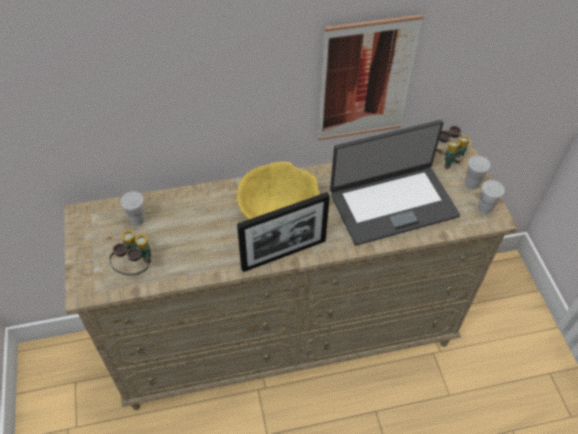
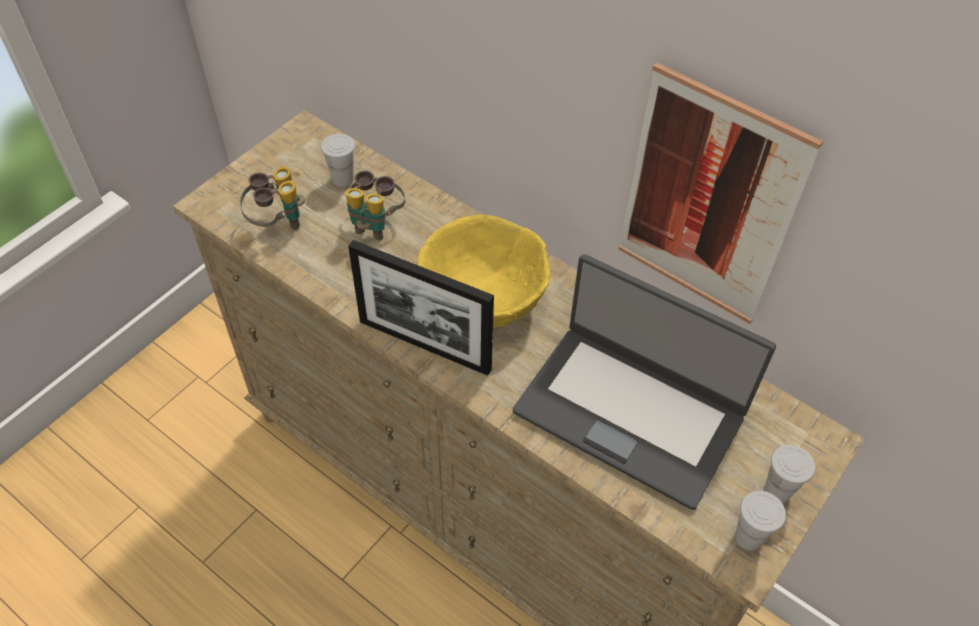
camera: 50 degrees right, 0 degrees up
binoculars [436,126,470,169] -> binoculars moved to [345,170,405,240]

